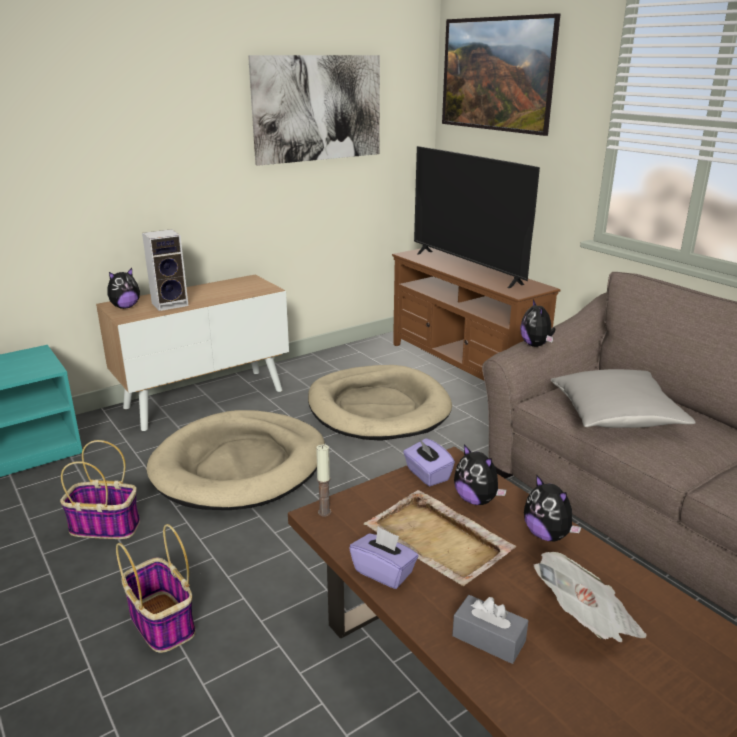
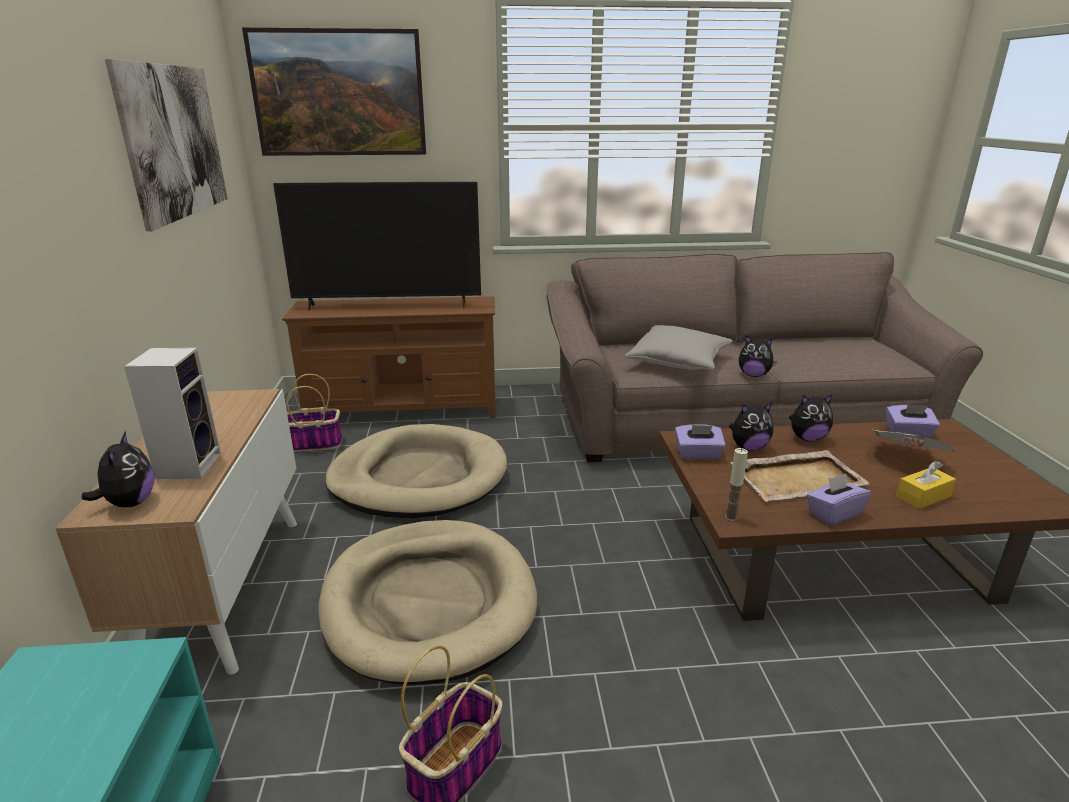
camera: 60 degrees left, 0 degrees up
basket [116,524,195,653] -> basket moved to [286,374,342,452]
grey tissue box [452,595,528,664] -> yellow tissue box [896,461,956,509]
plush toy [520,299,555,347] -> plush toy moved to [739,335,777,377]
none -> purple tissue box [886,404,940,438]

